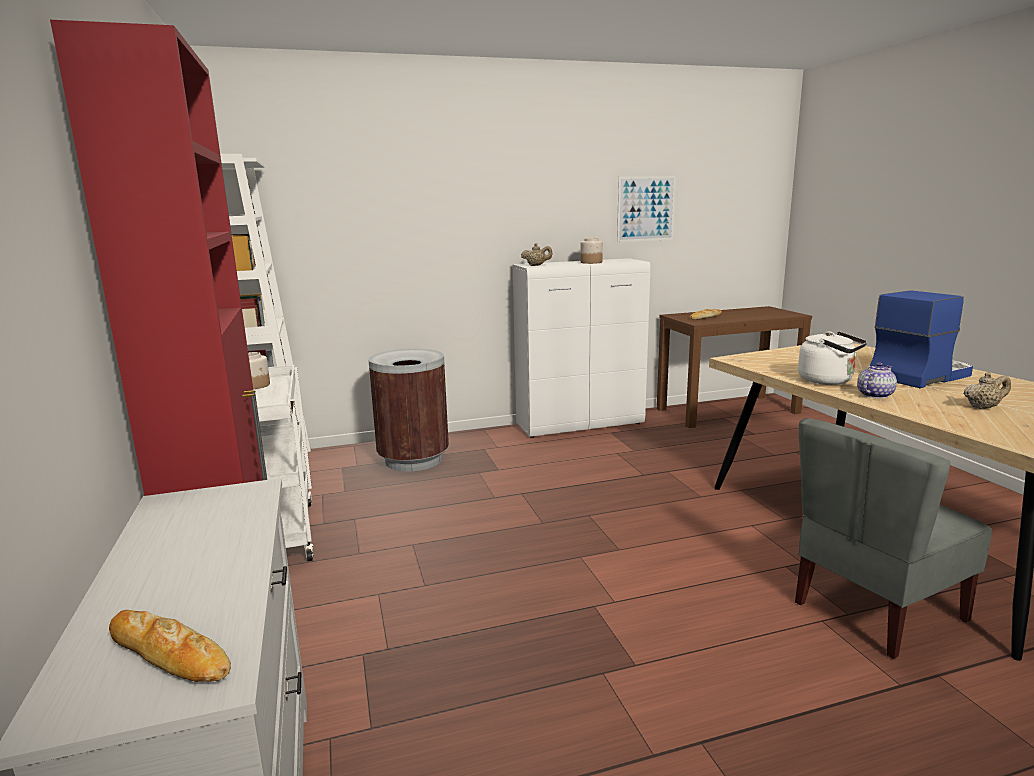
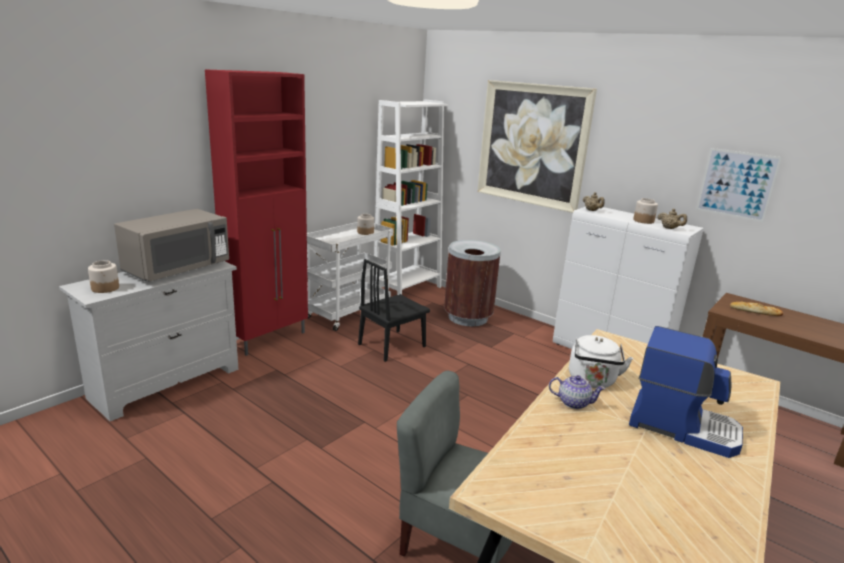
camera: 55 degrees right, 5 degrees up
bread [109,610,231,682] -> jar [88,260,119,293]
beige teapot [964,372,1011,409] -> beige teapot moved to [657,209,687,229]
none -> grey microwave [114,209,229,282]
none -> black chair [358,259,430,362]
none -> picture [477,80,597,213]

